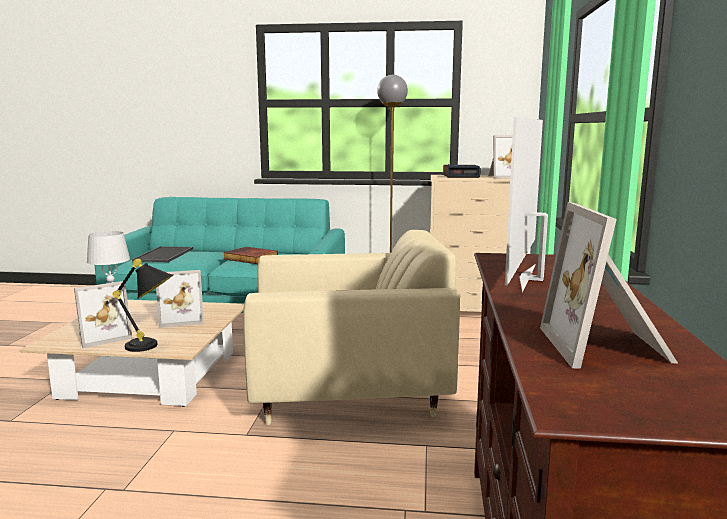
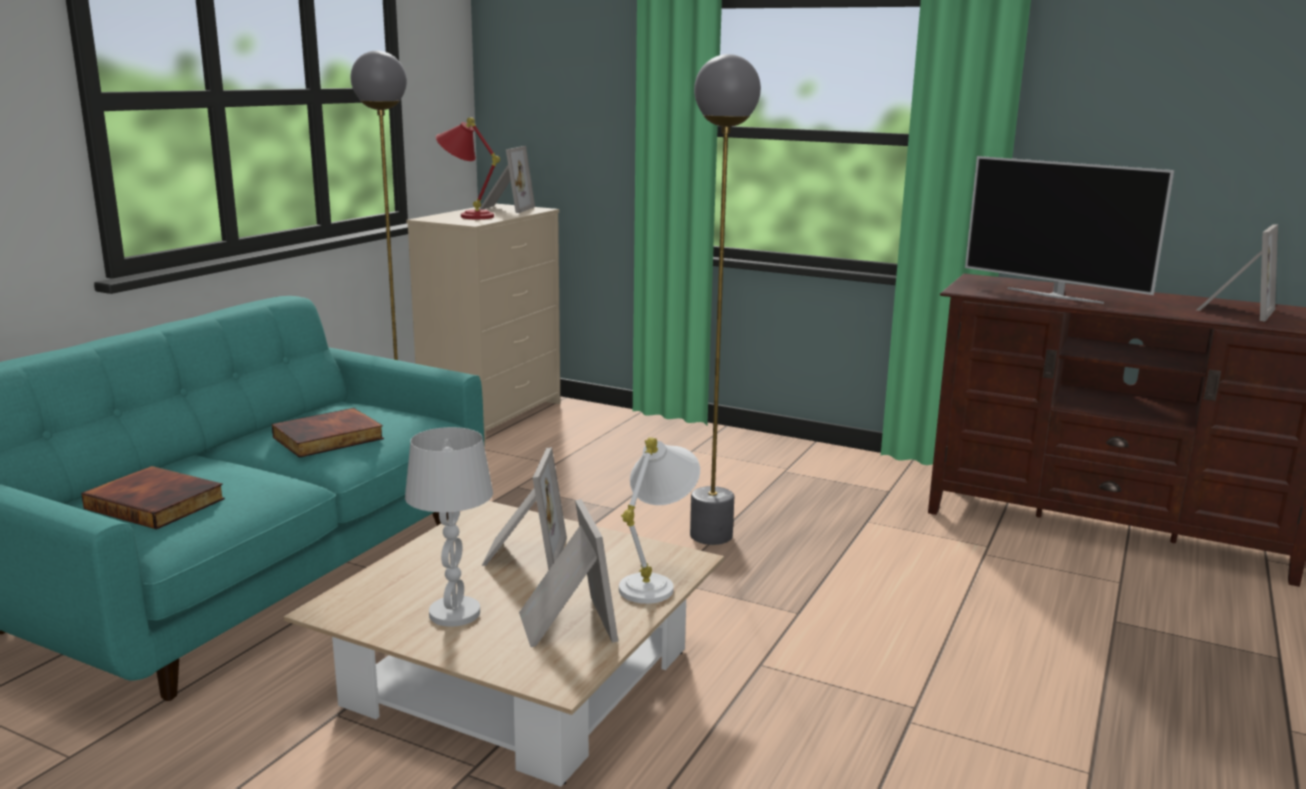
camera: 70 degrees left, 5 degrees up
black table lamp [112,259,174,352] -> white table lamp [619,437,700,604]
tray [132,246,193,262] -> book [81,466,225,529]
beige armchair [243,230,460,425] -> grey floor lamp [690,54,761,545]
alarm clock [443,164,481,178] -> red table lamp [436,117,500,219]
picture frame [540,202,678,369] -> picture frame turned 75 degrees counterclockwise [1196,224,1278,322]

